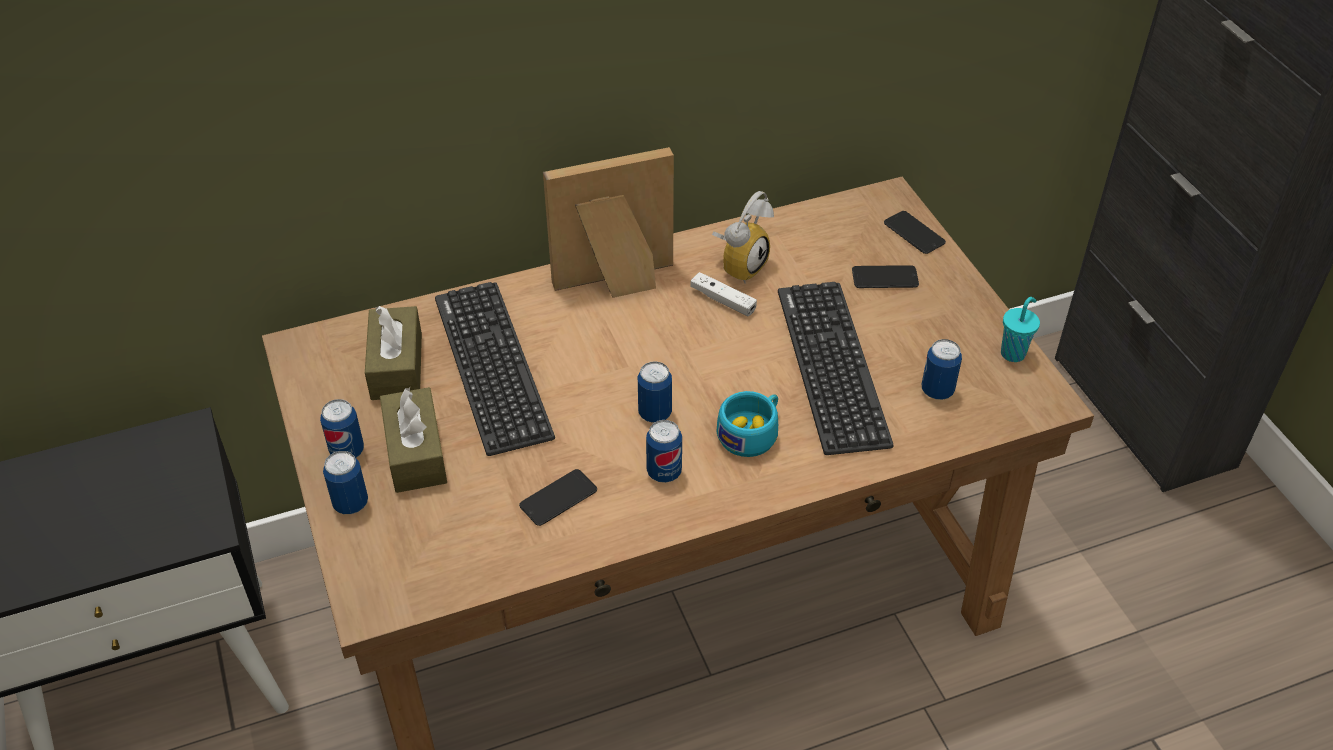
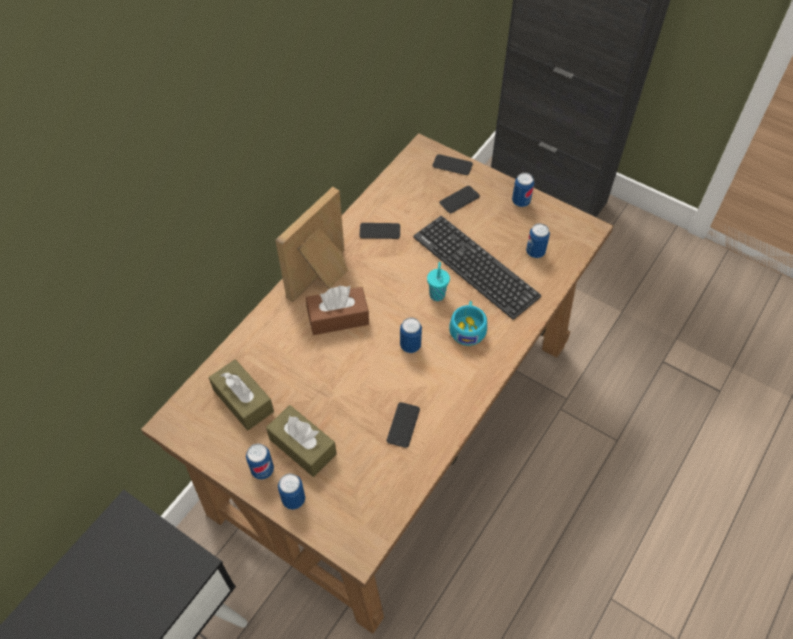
camera: 35 degrees left, 10 degrees up
keyboard [435,282,555,456] -> none
can [646,420,682,483] -> can moved to [512,173,534,207]
white game controller [690,272,757,316] -> none
alarm clock [712,191,774,284] -> phone [359,223,400,239]
turquoise cup [1001,297,1040,362] -> turquoise cup moved to [427,262,450,301]
none -> brown tissue box [306,286,369,335]

